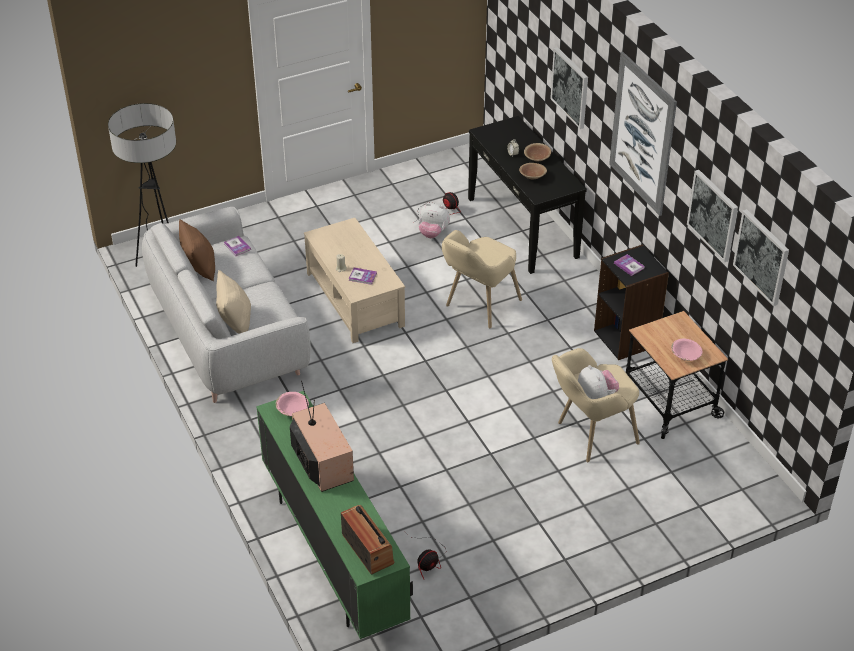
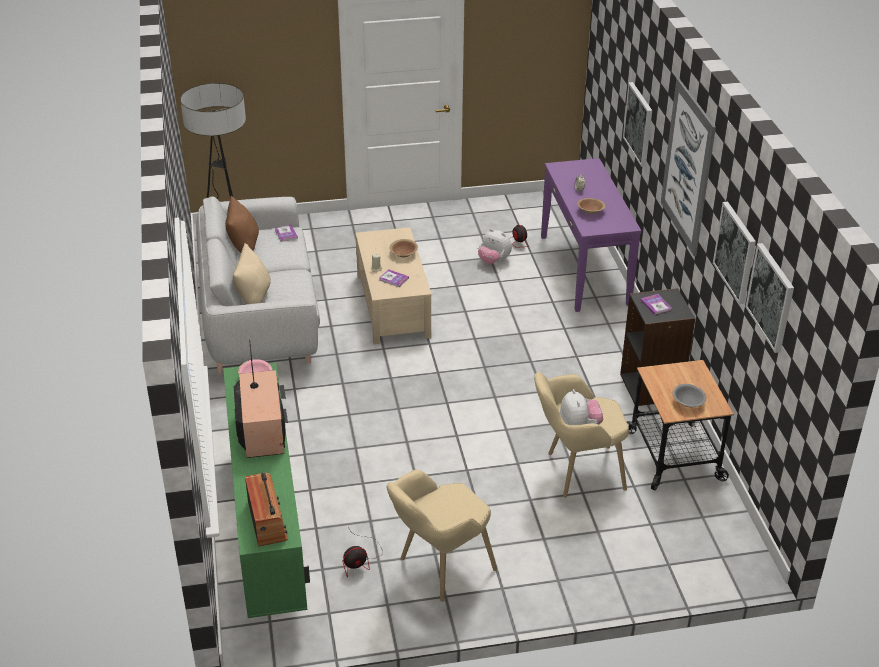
camera: 15 degrees right, 5 degrees down
beige armchair [442,230,522,328] -> beige armchair moved to [387,470,497,602]
black console table [468,116,587,274] -> purple console table [541,158,641,312]
brown bowl [524,143,551,161] -> brown bowl moved to [389,239,418,257]
pink bowl [671,338,702,361] -> grey bowl [672,384,706,407]

